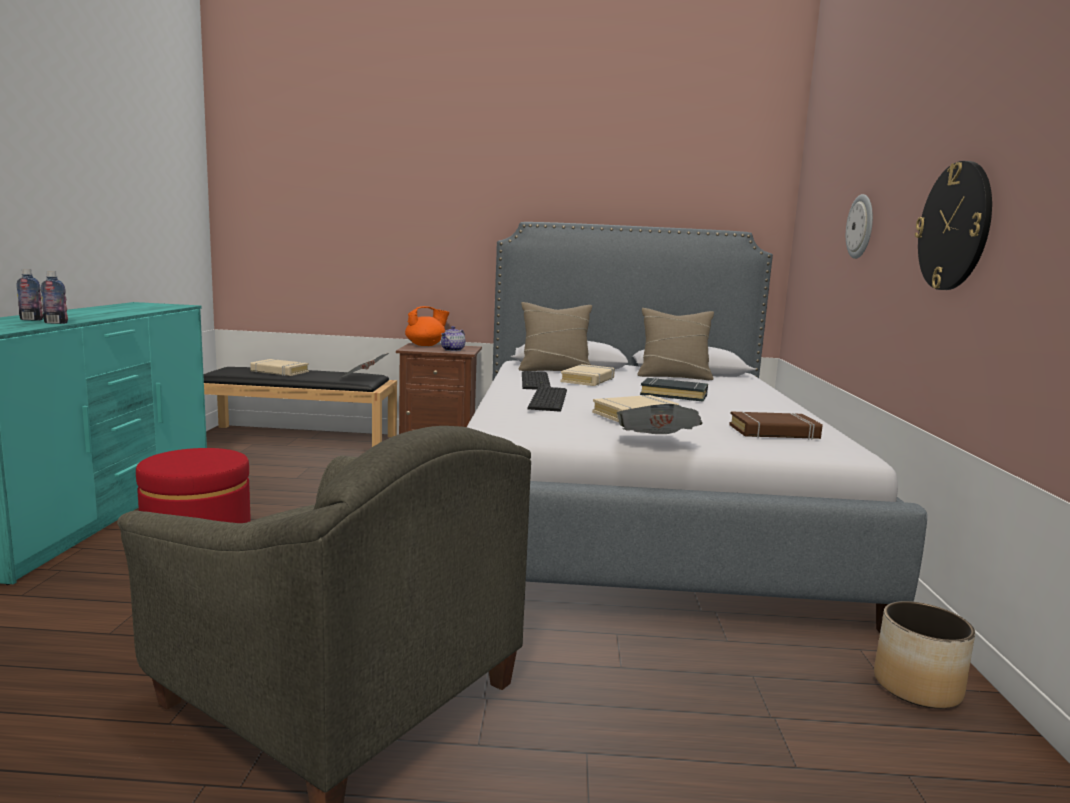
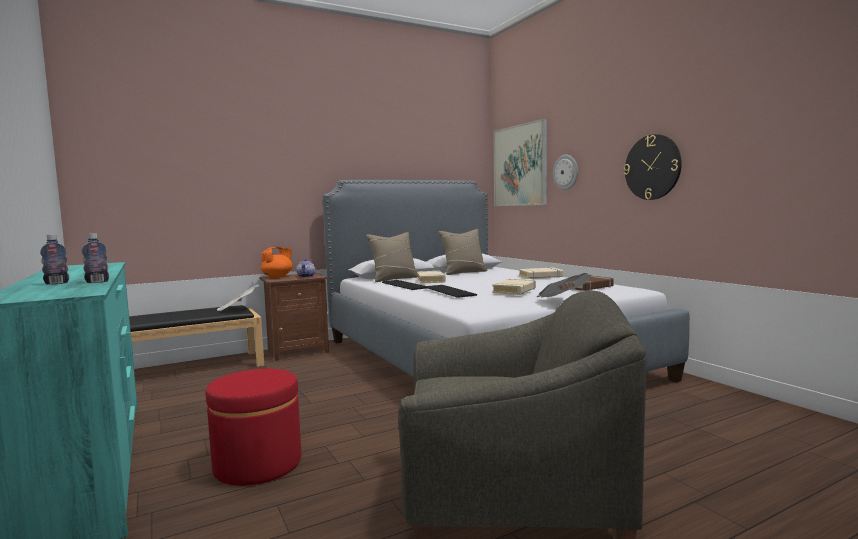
camera: 30 degrees left, 5 degrees down
beige book [250,359,309,376] -> beige book moved to [519,267,563,279]
black book [640,378,708,402] -> none
planter [874,601,975,709] -> none
none -> picture [493,119,547,206]

